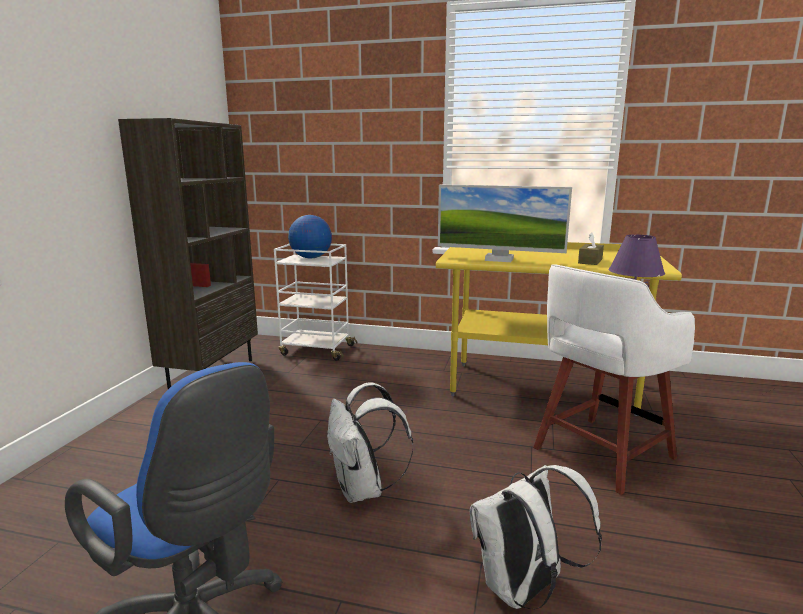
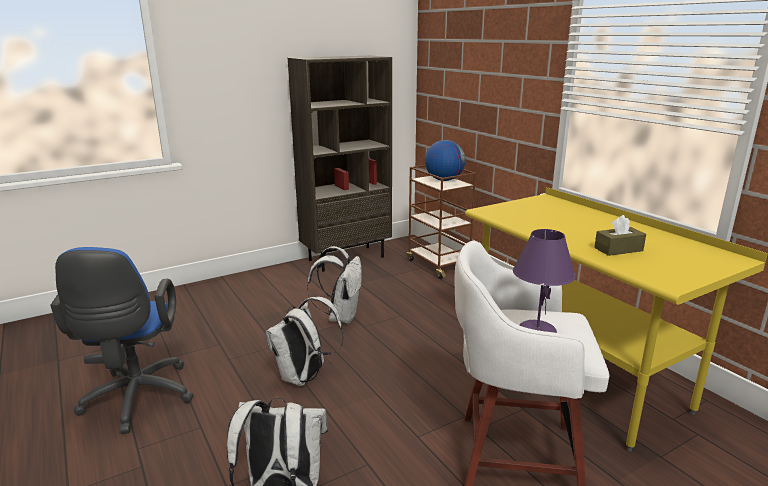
camera: 45 degrees right, 5 degrees up
white cart [274,244,357,361] -> brown cart [407,165,476,279]
monitor [438,185,572,262] -> none
none -> white backpack [307,246,362,324]

